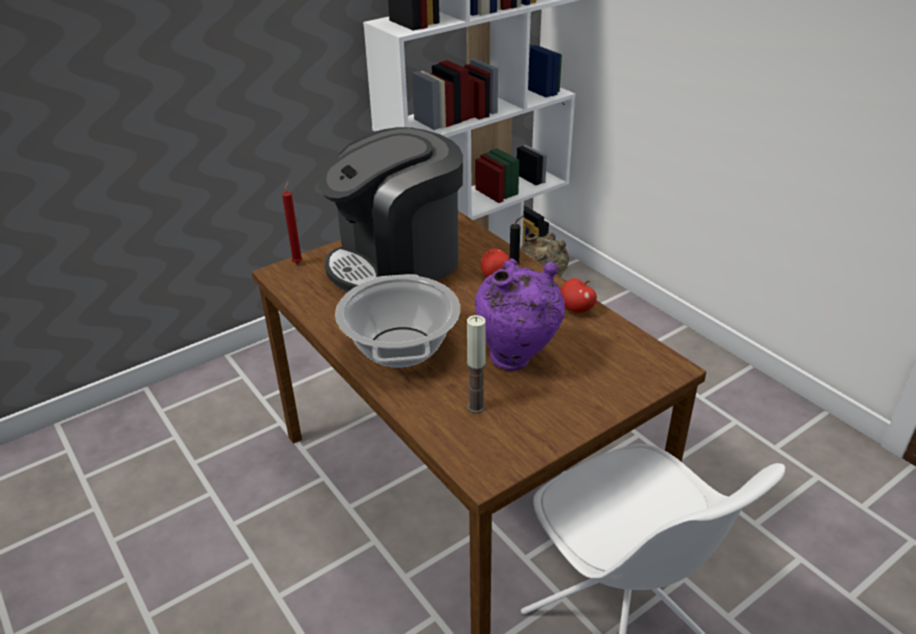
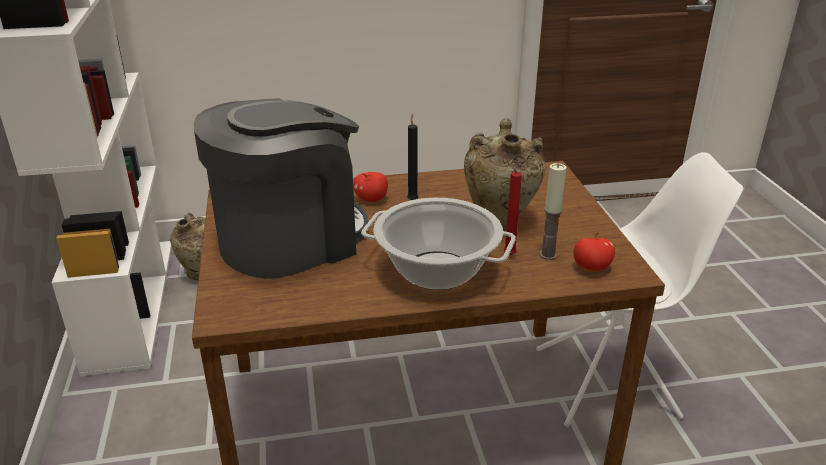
camera: 65 degrees left, 5 degrees down
red candle [282,181,303,263] -> red candle moved to [504,161,522,255]
coffee machine [319,127,463,292] -> coffee machine turned 120 degrees counterclockwise [194,99,368,279]
purple vase [475,258,565,371] -> beige vase [464,118,546,231]
apple [560,278,597,313] -> apple moved to [574,232,615,272]

